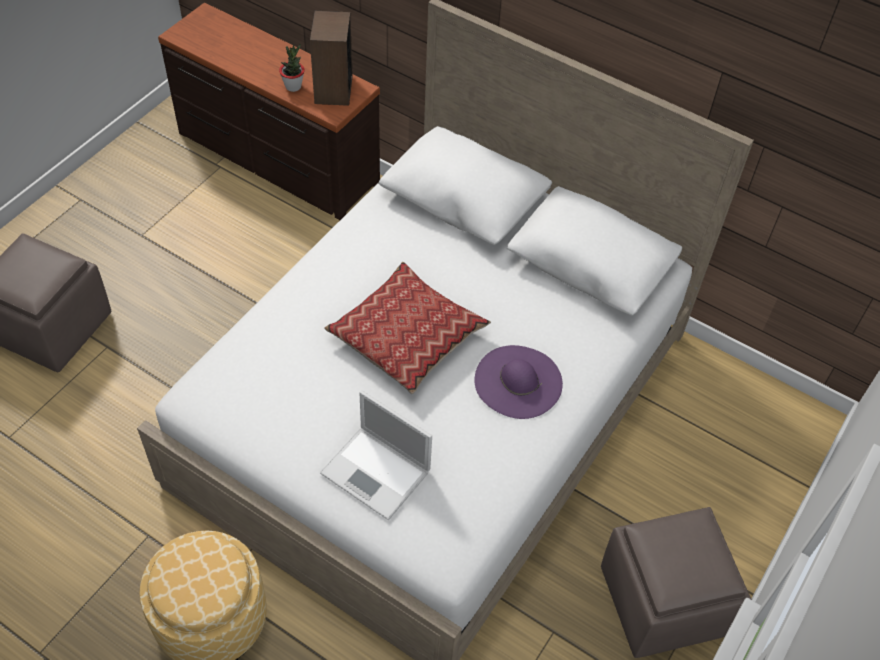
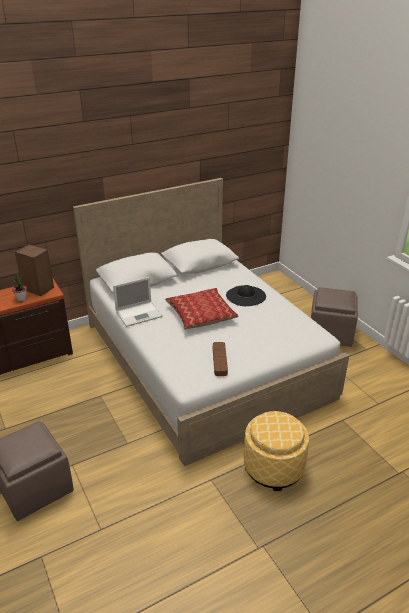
camera: 60 degrees left, 20 degrees down
laptop [320,390,432,520] -> laptop moved to [113,277,162,327]
purple hat [474,345,563,419] -> black hat [226,285,266,306]
none -> brown tray [213,342,228,376]

